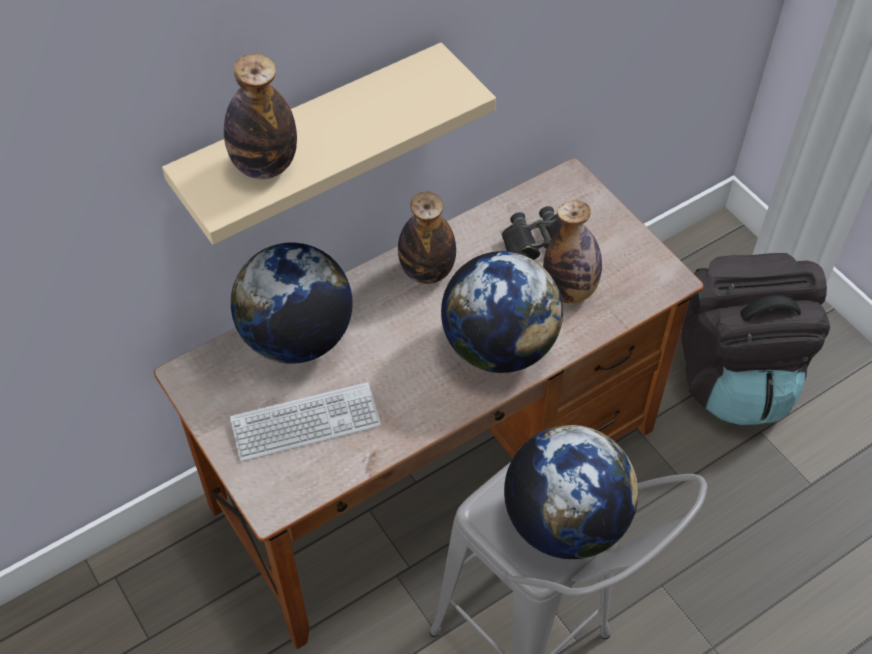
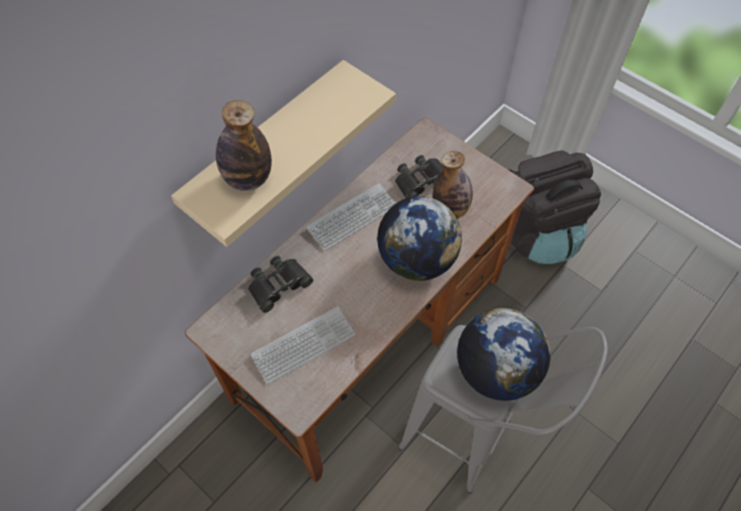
camera: 15 degrees left, 5 degrees up
globe [231,243,352,364] -> black binoculars [248,256,313,313]
bottle [398,192,456,284] -> keyboard [306,183,396,251]

